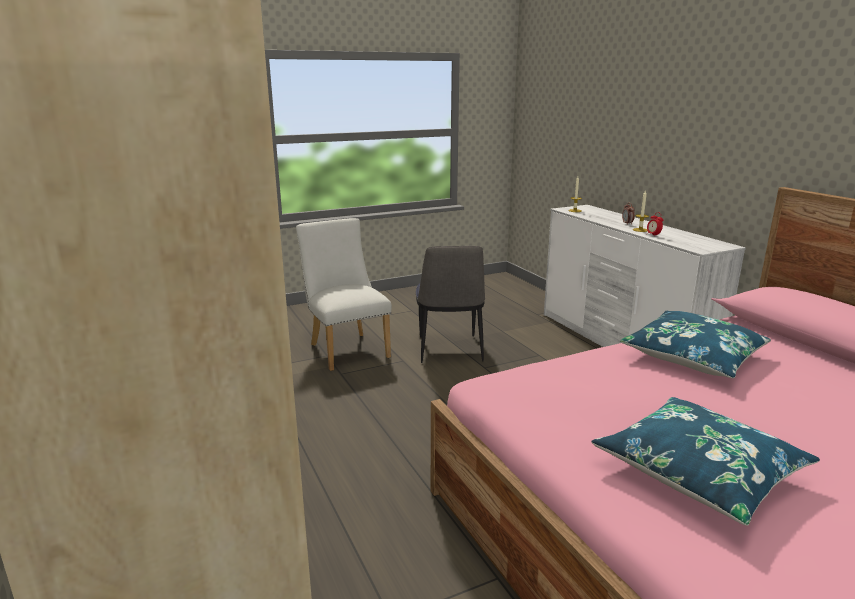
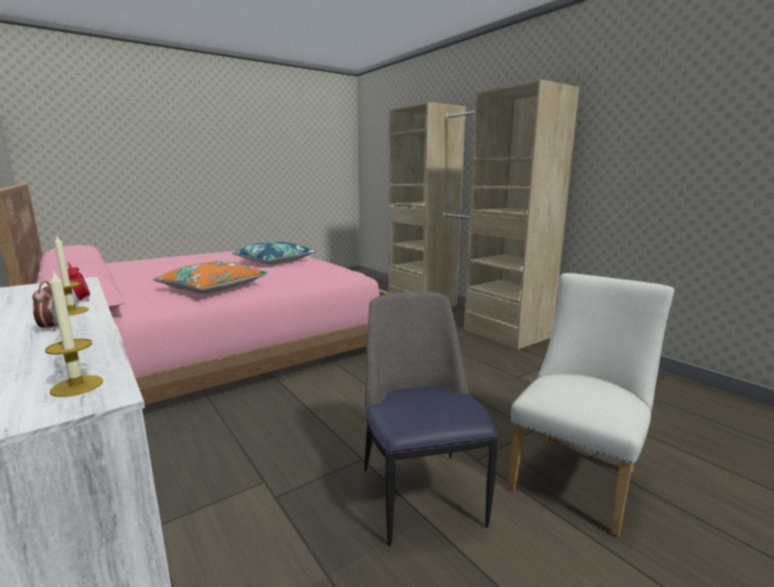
camera: 170 degrees right, 5 degrees down
white chair [296,218,392,371] -> white chair turned 105 degrees counterclockwise [508,273,674,536]
blue pillow [620,311,771,378] -> orange pillow [153,261,267,294]

